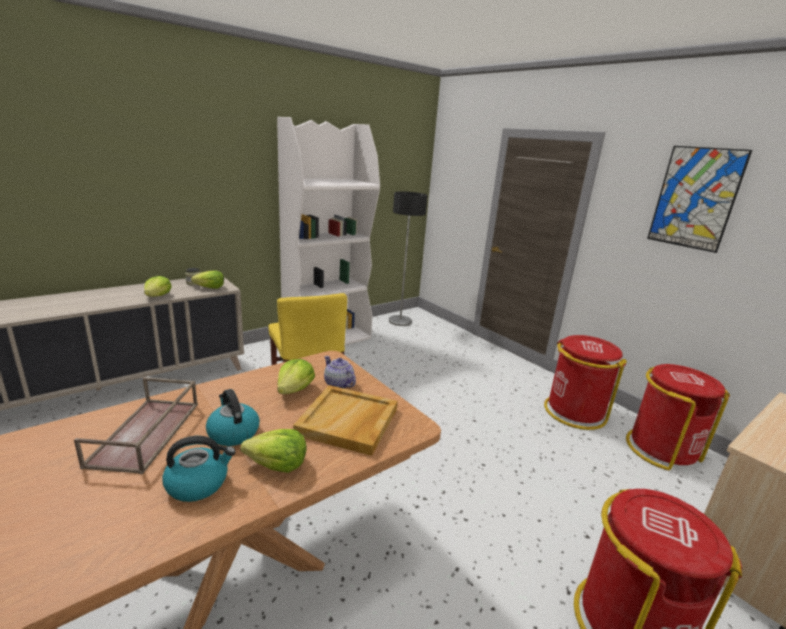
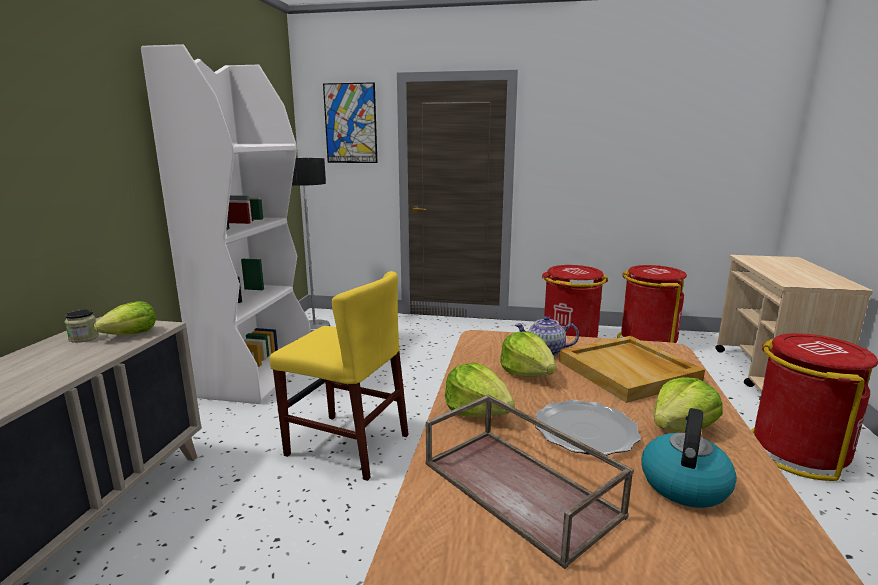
camera: 40 degrees left, 5 degrees down
lettuce [144,276,172,297] -> lettuce moved to [445,362,515,417]
kettle [206,389,260,446] -> plate [535,400,641,455]
picture [647,146,752,253] -> picture moved to [323,82,377,163]

